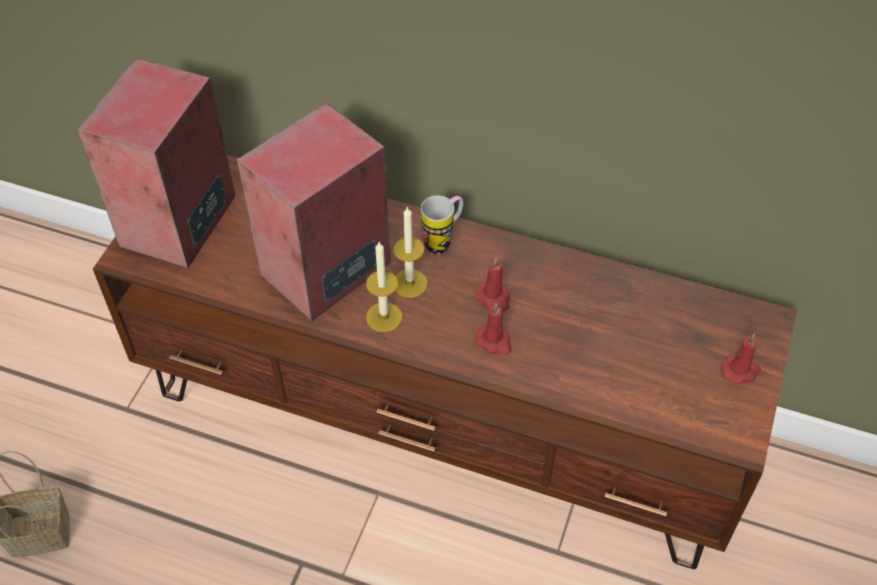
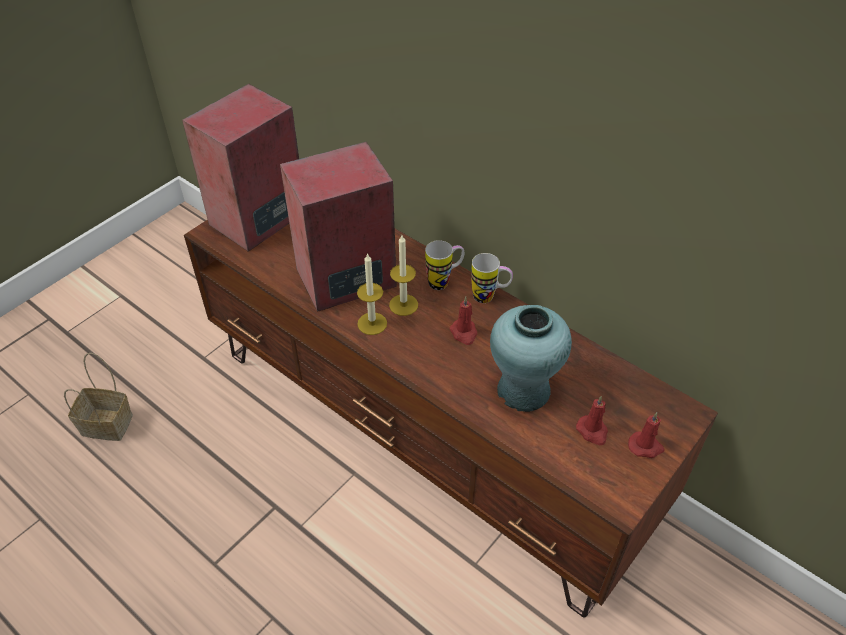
camera: 20 degrees right, 5 degrees down
red candle [475,303,511,355] -> red candle moved to [576,396,608,445]
none -> mug [471,253,513,303]
none -> turquoise vase [490,305,572,412]

